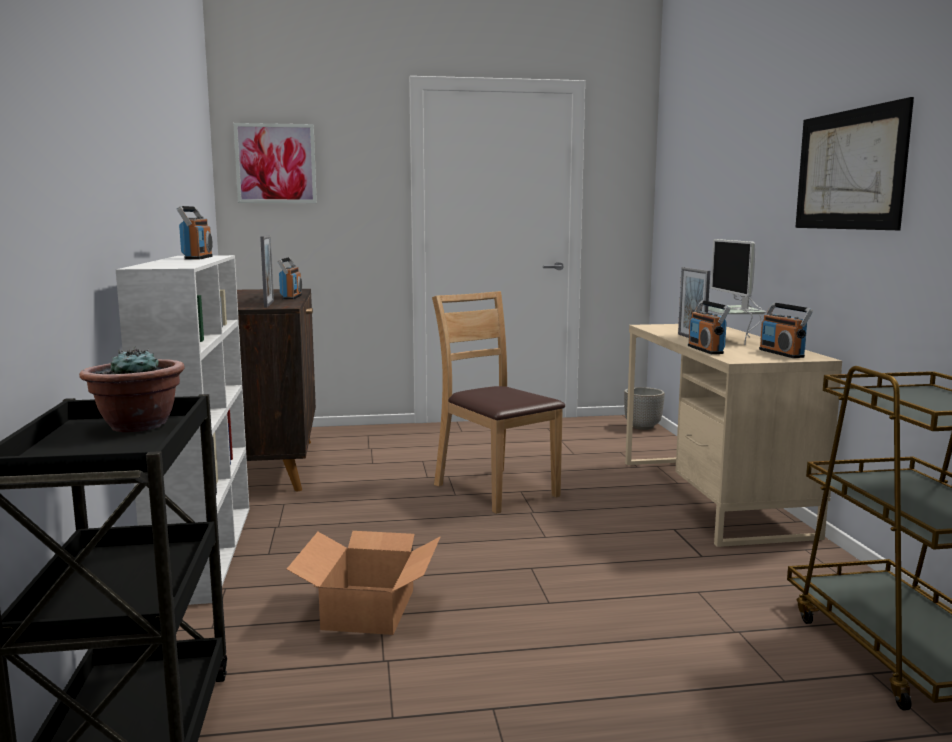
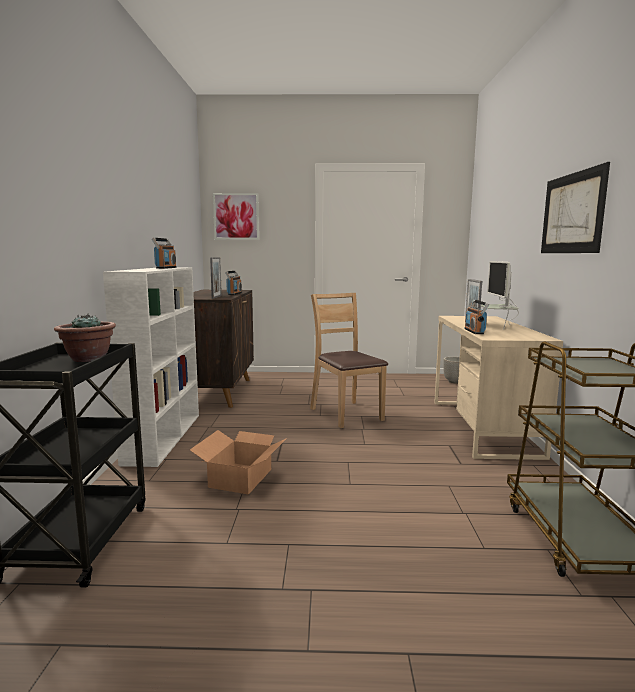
camera: 10 degrees right, 0 degrees up
radio [759,302,813,358] -> none

